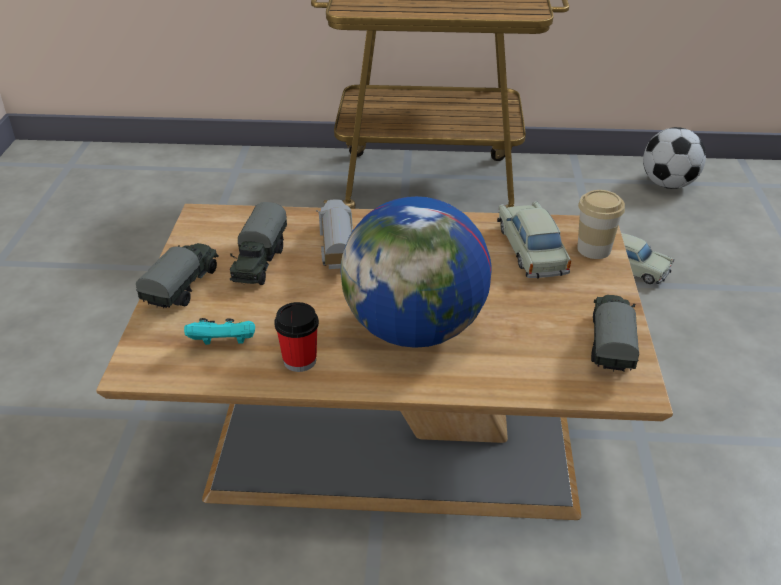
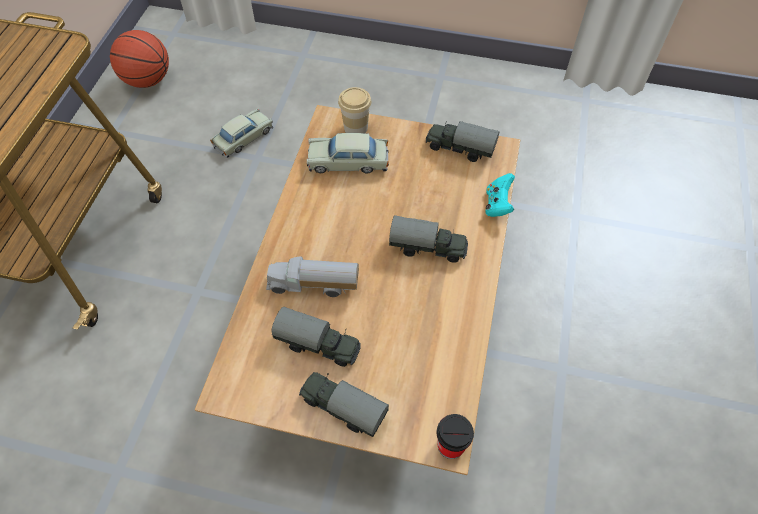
camera: 80 degrees left, 20 degrees up
turquoise game controller [184,318,255,345] -> turquoise game controller moved to [485,173,515,217]
cup [274,302,319,372] -> cup moved to [436,414,474,459]
globe [340,196,491,348] -> toy truck [389,215,468,263]
football [643,127,706,189] -> basketball [110,30,169,88]

